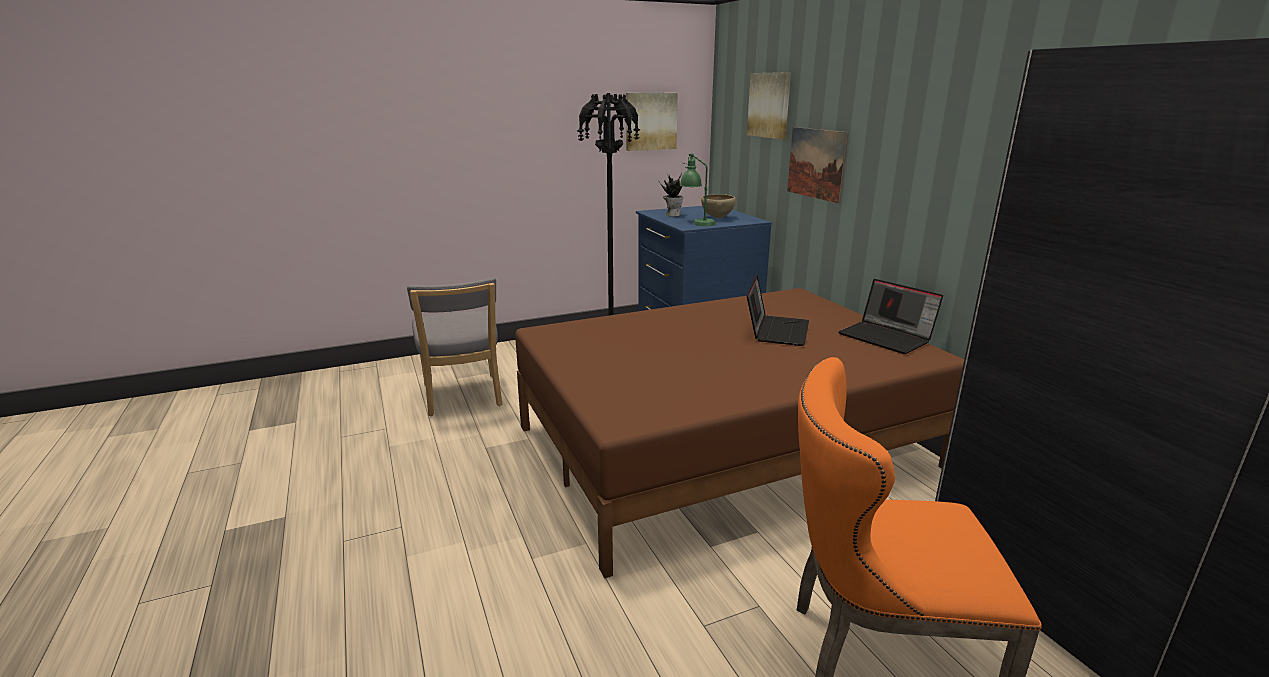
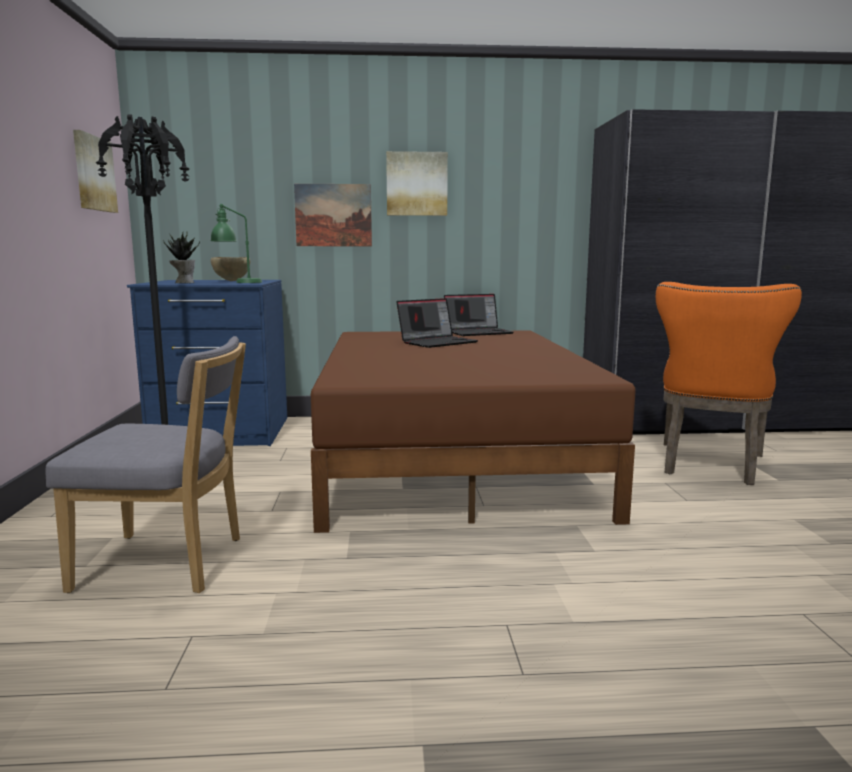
camera: 70 degrees left, 10 degrees down
picture [747,72,791,139] -> picture moved to [386,151,448,216]
laptop [747,275,809,346] -> laptop turned 105 degrees clockwise [396,298,478,348]

